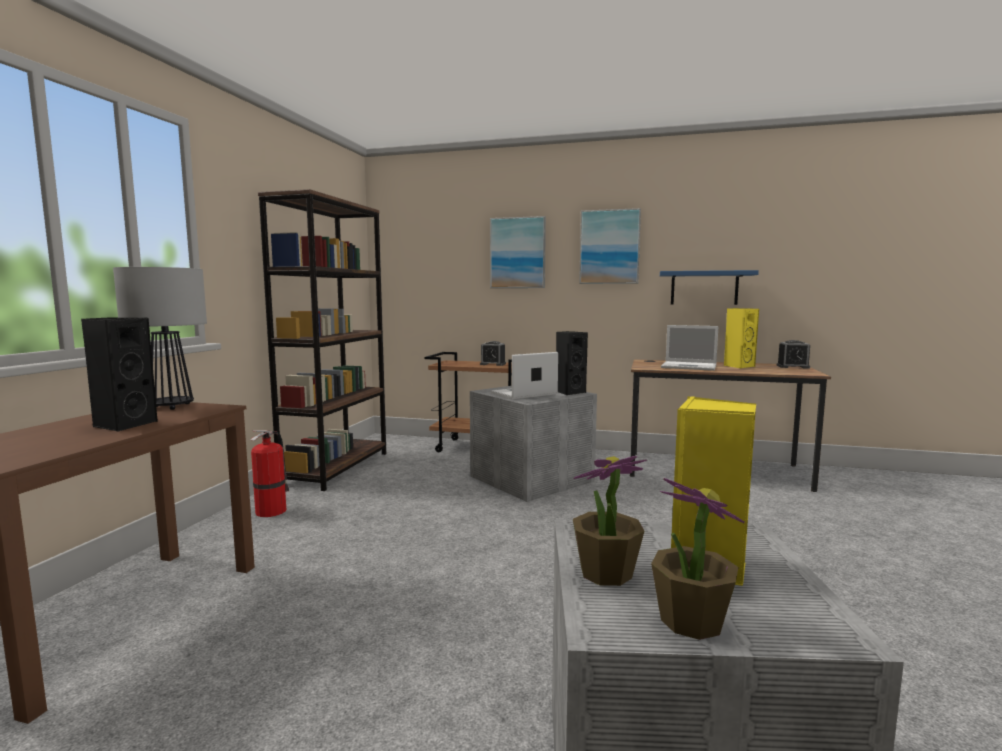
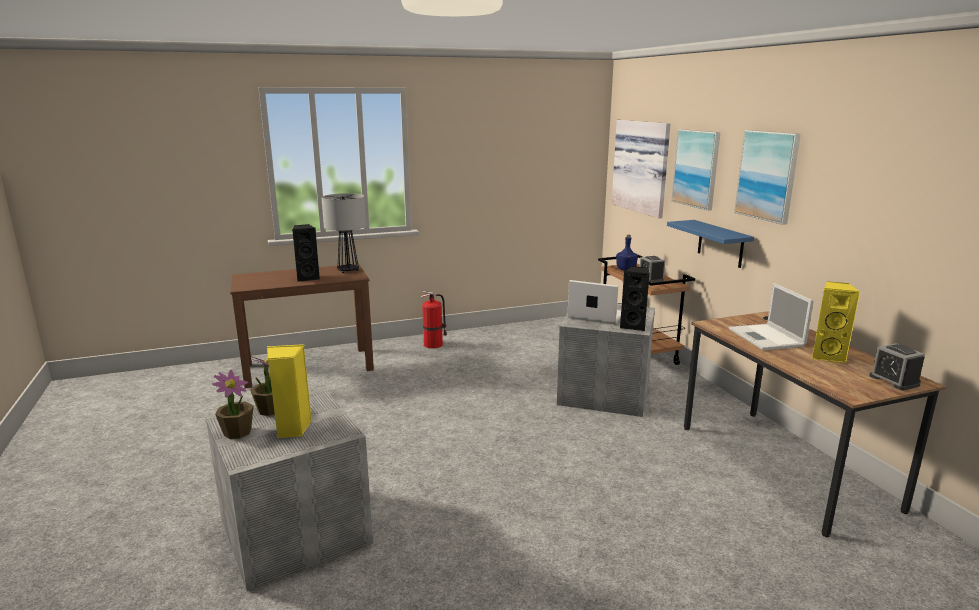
camera: 55 degrees right, 10 degrees up
brown bookcase [258,189,386,491] -> none
blue shelf [660,270,759,305] -> blue shelf moved to [667,220,754,268]
none -> picture [612,120,671,218]
none -> blue bottle [616,235,638,271]

